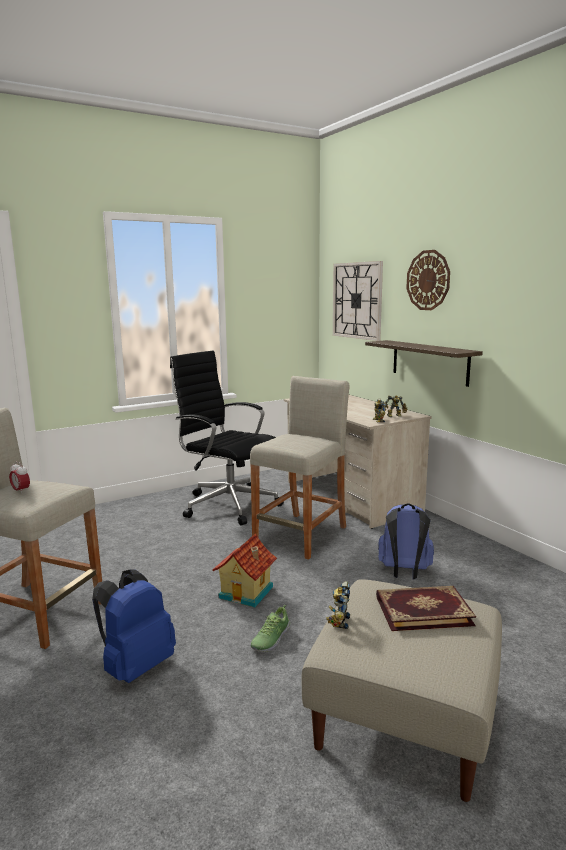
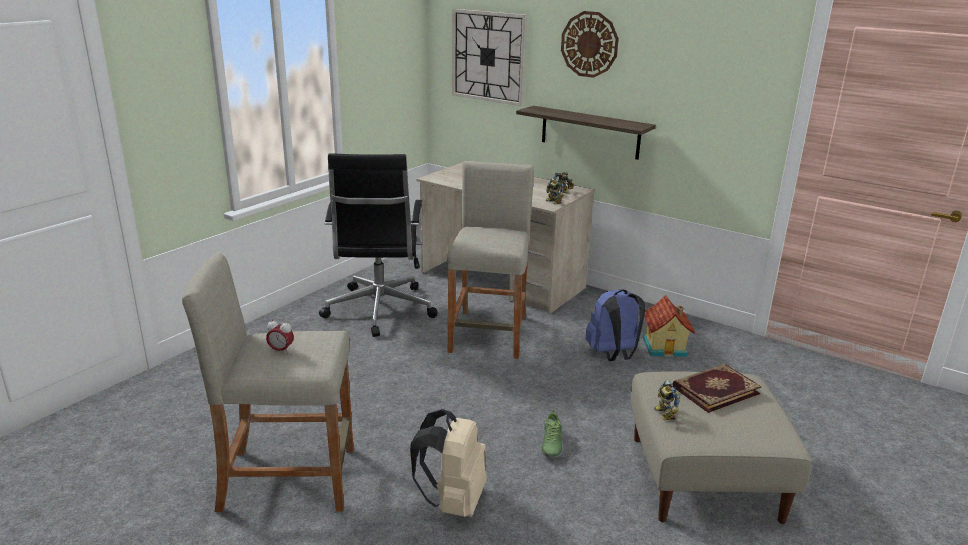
camera: 25 degrees left, 10 degrees up
blue backpack [92,569,176,683] -> beige backpack [410,409,487,517]
black office chair [170,351,284,525] -> black office chair turned 105 degrees counterclockwise [319,153,437,337]
toy house [212,533,277,607] -> toy house moved to [643,295,695,357]

